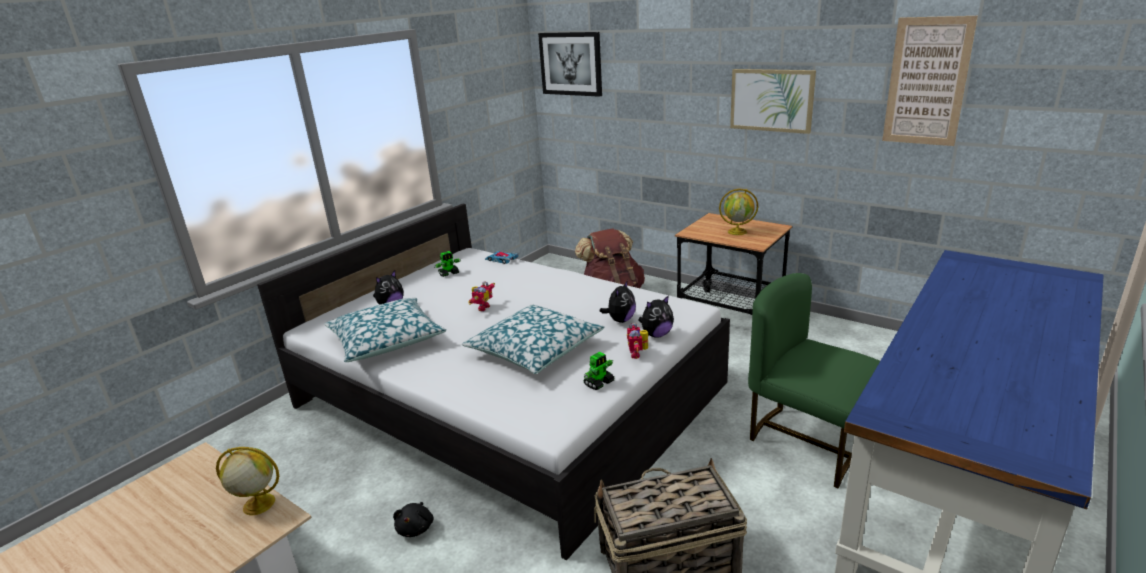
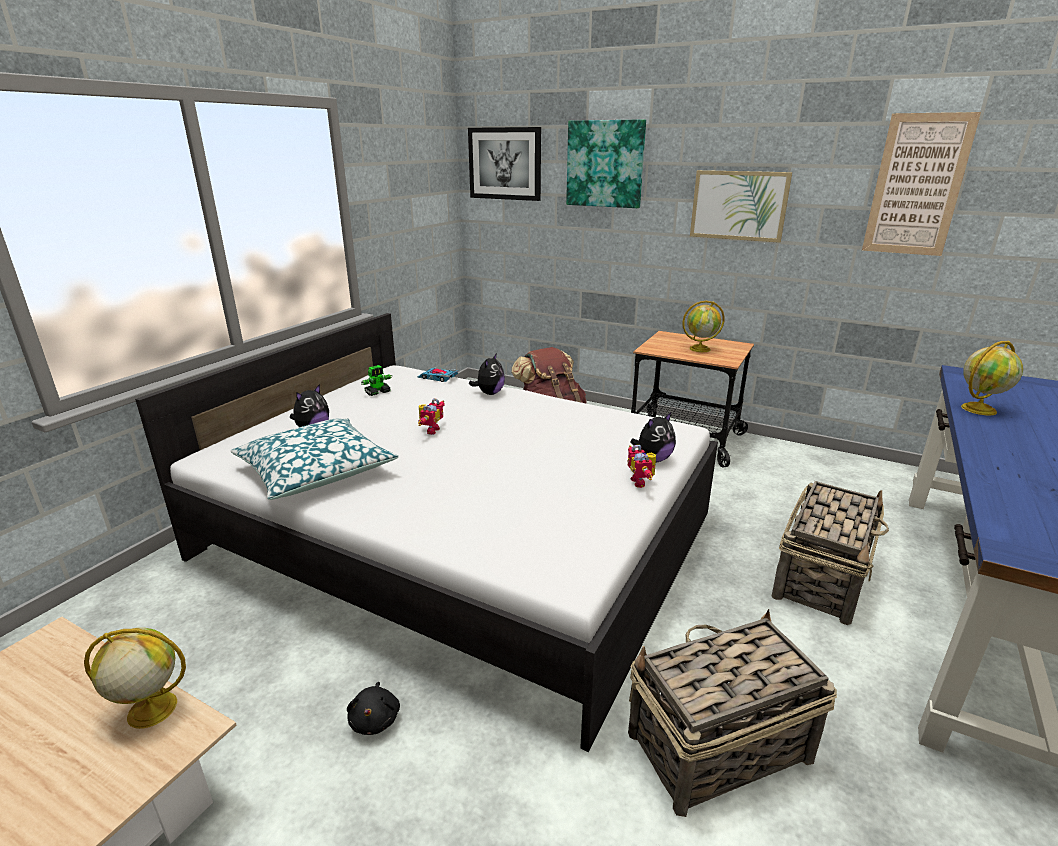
camera: 10 degrees left, 0 degrees up
pillow [462,304,604,374] -> none
toy robot [583,351,615,390] -> none
plush toy [600,280,636,323] -> plush toy moved to [469,353,505,395]
green chair [748,273,880,488] -> basket [772,481,889,625]
none -> picture [566,119,646,208]
none -> globe [961,341,1023,415]

